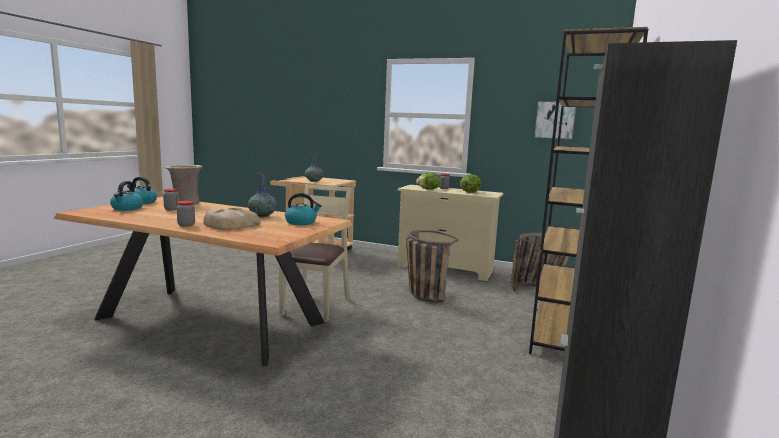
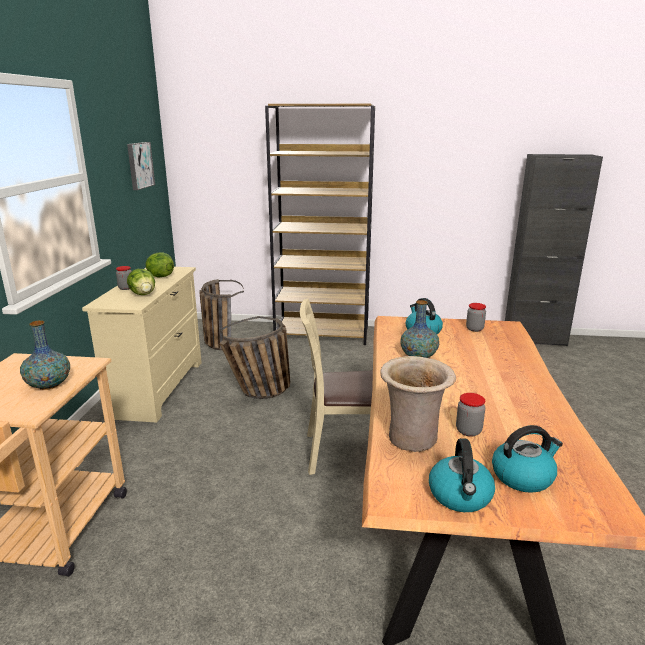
camera: 105 degrees left, 10 degrees up
jar [177,201,195,227] -> jar moved to [466,303,486,332]
bread [203,208,261,230] -> none

